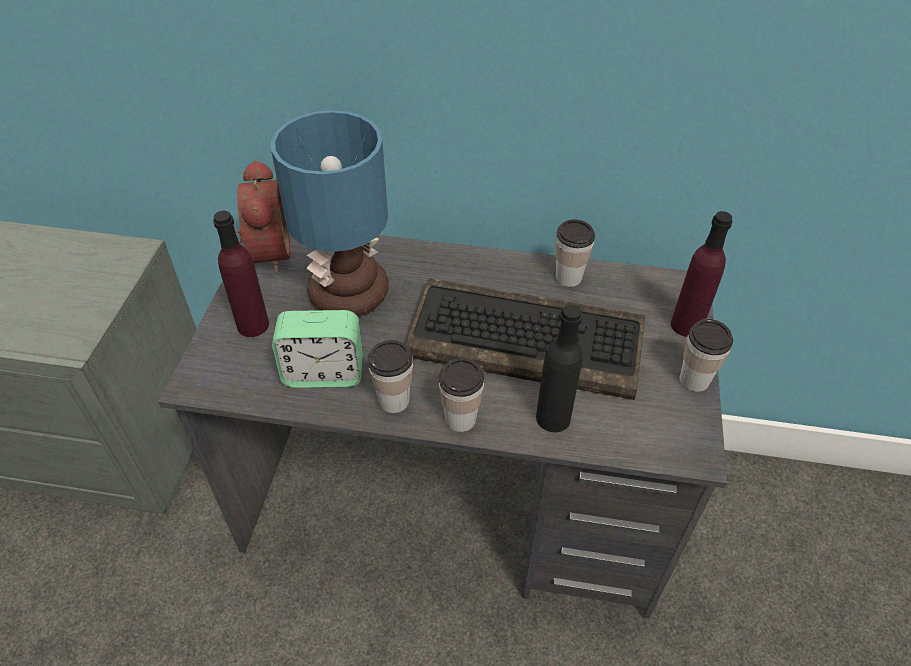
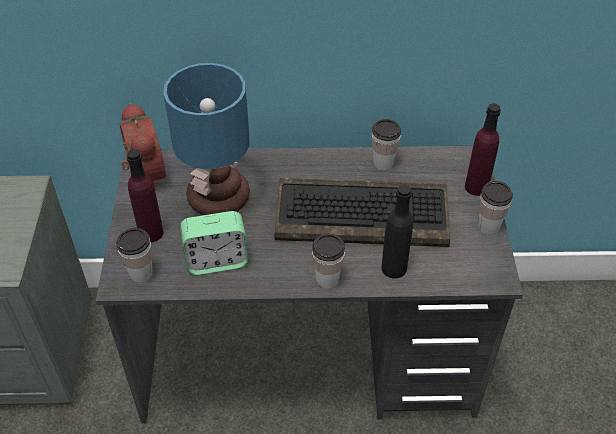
camera: 10 degrees left, 0 degrees up
cup [367,340,413,413] -> cup moved to [116,228,153,283]

